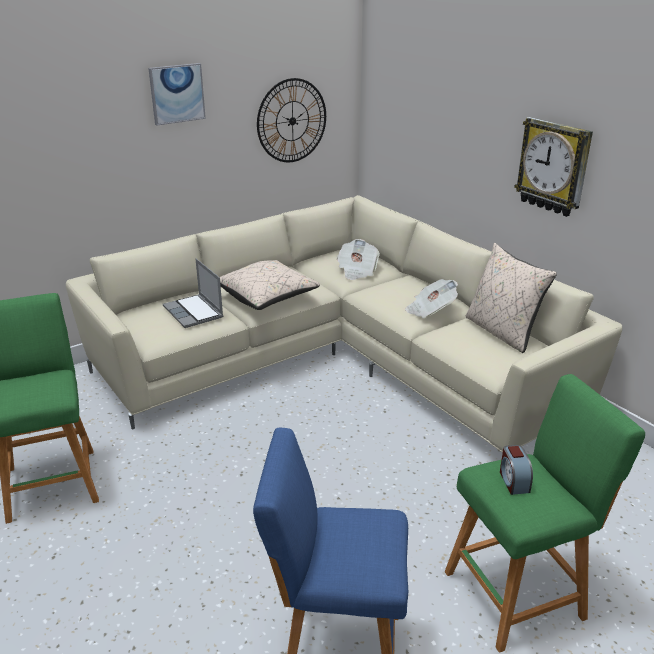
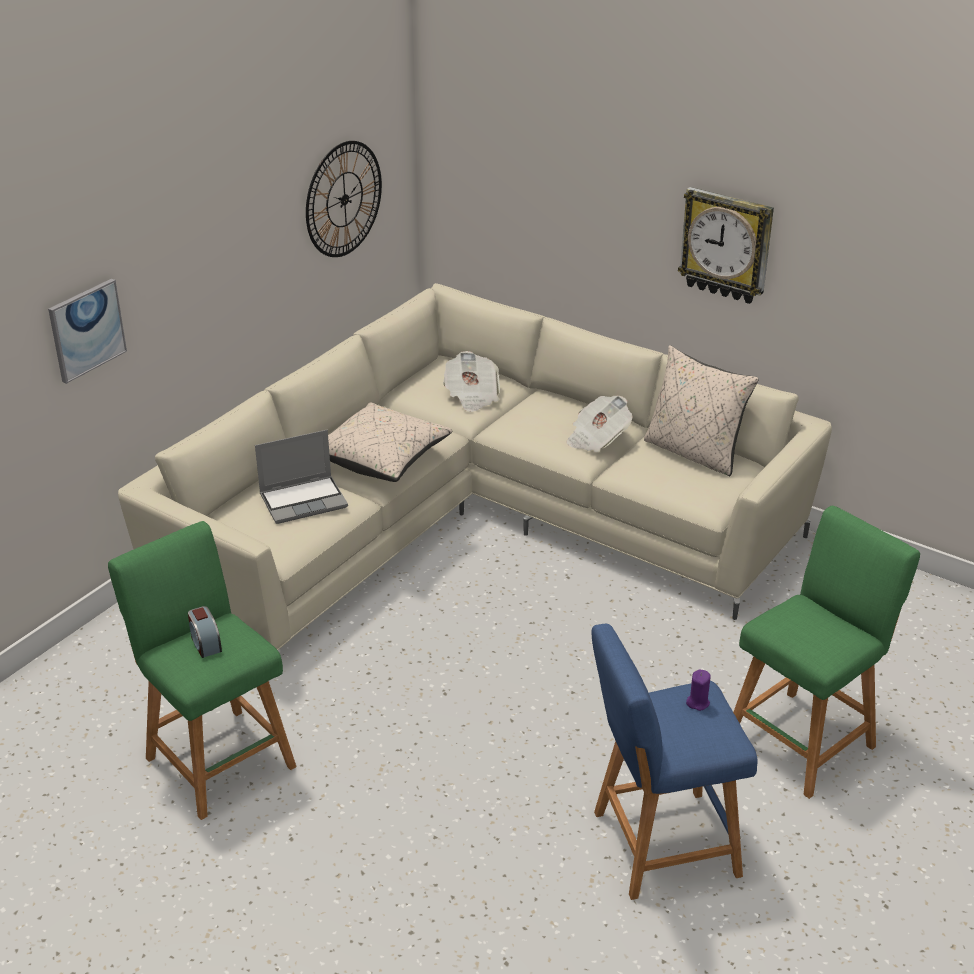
camera: 20 degrees left, 5 degrees up
picture [148,63,206,126] -> picture moved to [48,279,127,384]
laptop [163,258,223,328] -> laptop turned 60 degrees counterclockwise [255,430,348,524]
alarm clock [500,445,533,495] -> alarm clock moved to [188,606,222,658]
none -> purple candle [686,669,711,711]

